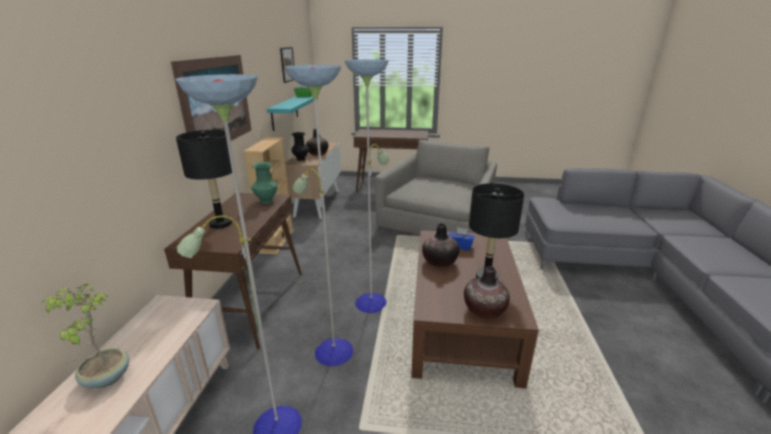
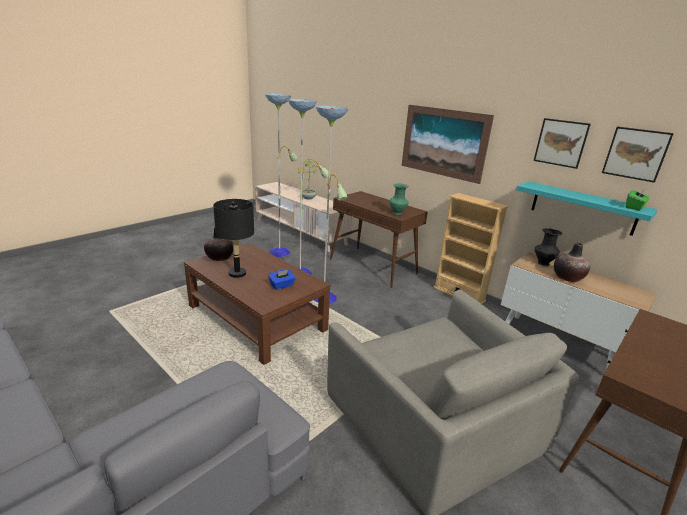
camera: 125 degrees right, 0 degrees up
black table lamp [176,130,232,229] -> none
vase [422,223,460,268] -> none
none -> picture [533,118,591,169]

